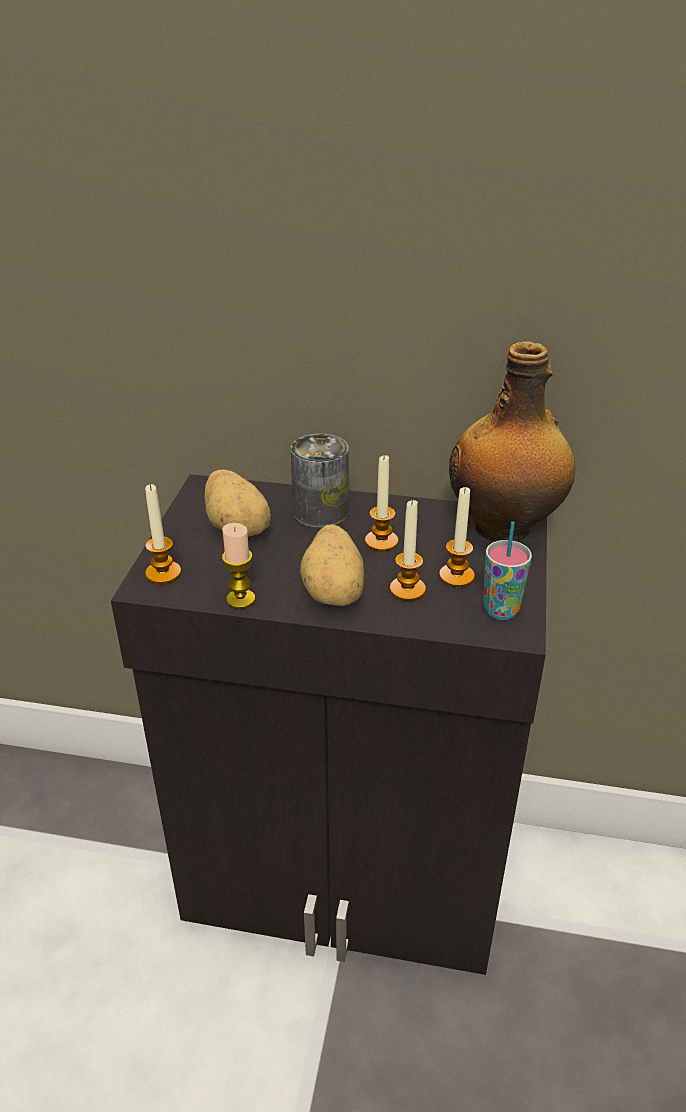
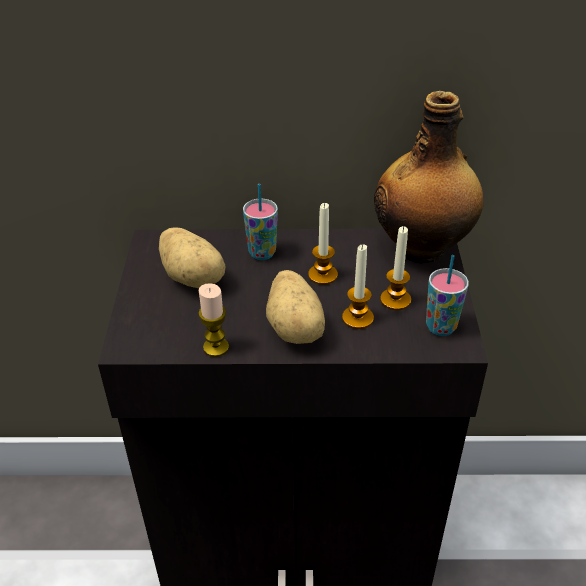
camera: 10 degrees left, 5 degrees up
candle [145,484,181,584] -> none
can [291,434,349,528] -> cup [243,184,278,260]

